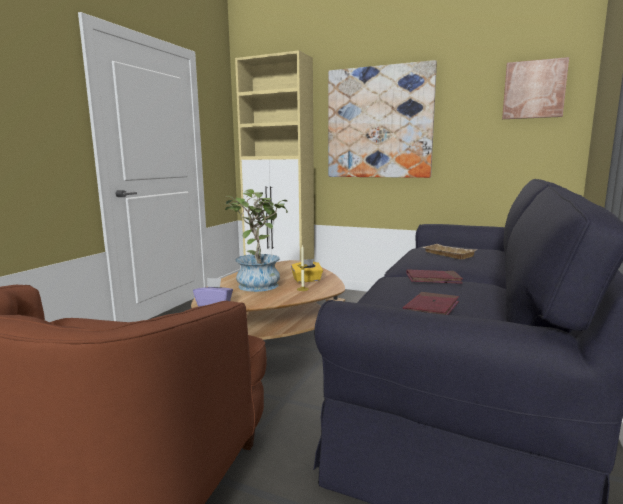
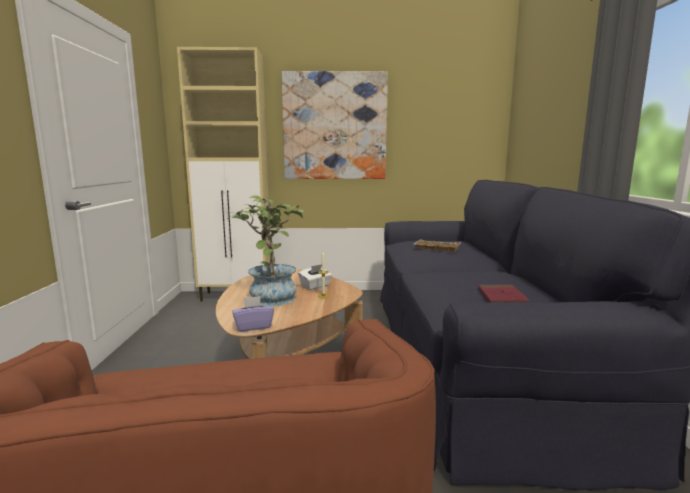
camera: 25 degrees left, 0 degrees up
yellow tissue box [291,259,323,283] -> white tissue box [298,264,332,290]
red book [406,269,463,284] -> none
picture [502,57,569,119] -> none

